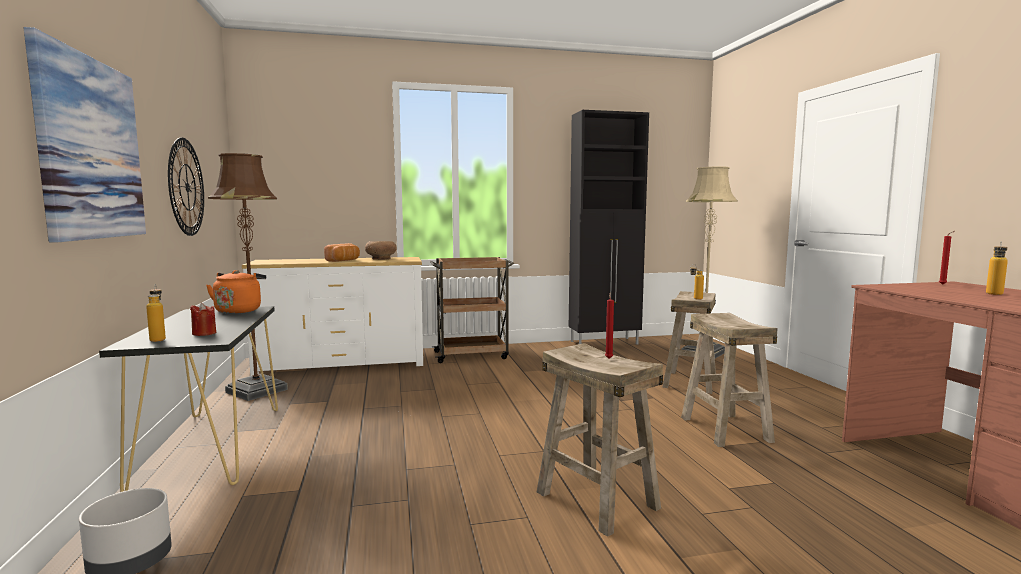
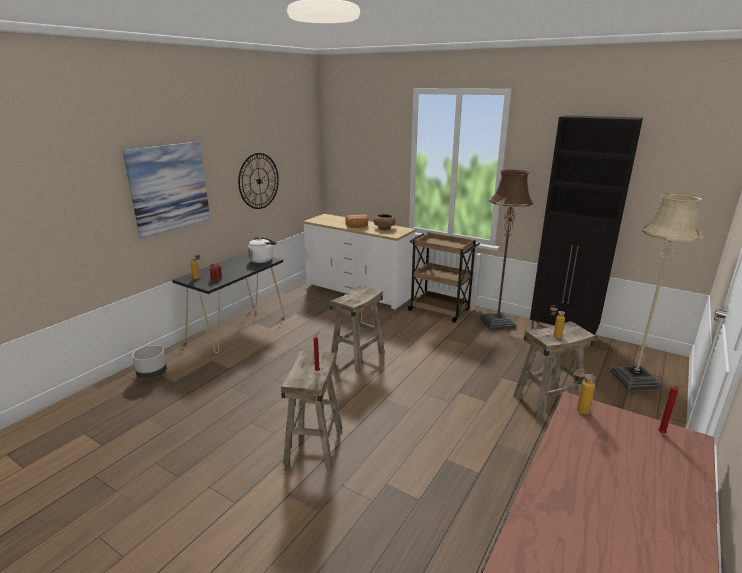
camera: 45 degrees right, 15 degrees up
orange kettle [206,270,266,314] -> white kettle [248,238,276,263]
brown floor lamp [208,153,288,401] -> brown floor lamp moved to [480,170,534,331]
beige stool [681,313,778,447] -> beige stool moved to [330,285,385,373]
bottle [986,240,1008,295] -> bottle moved to [574,369,596,414]

